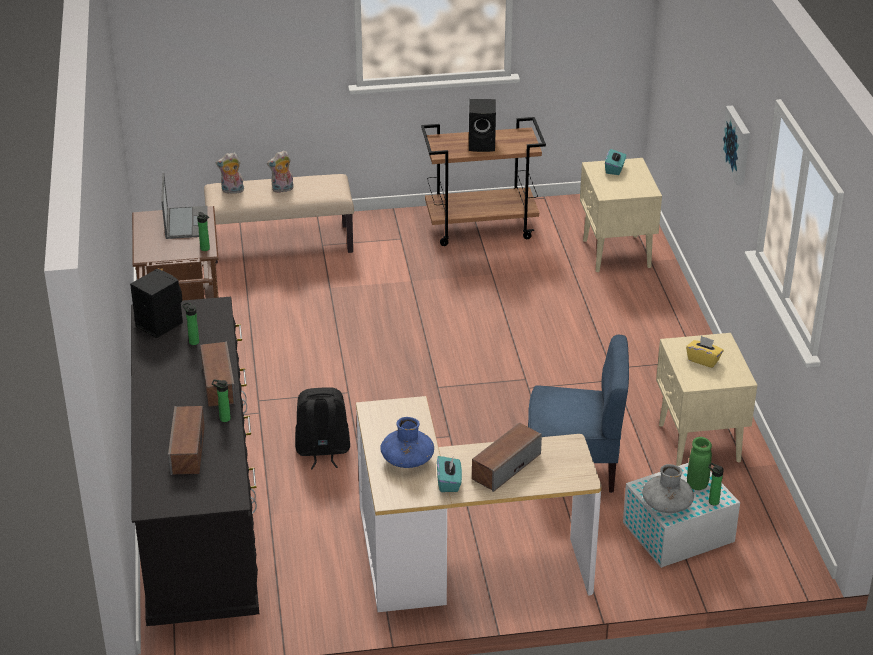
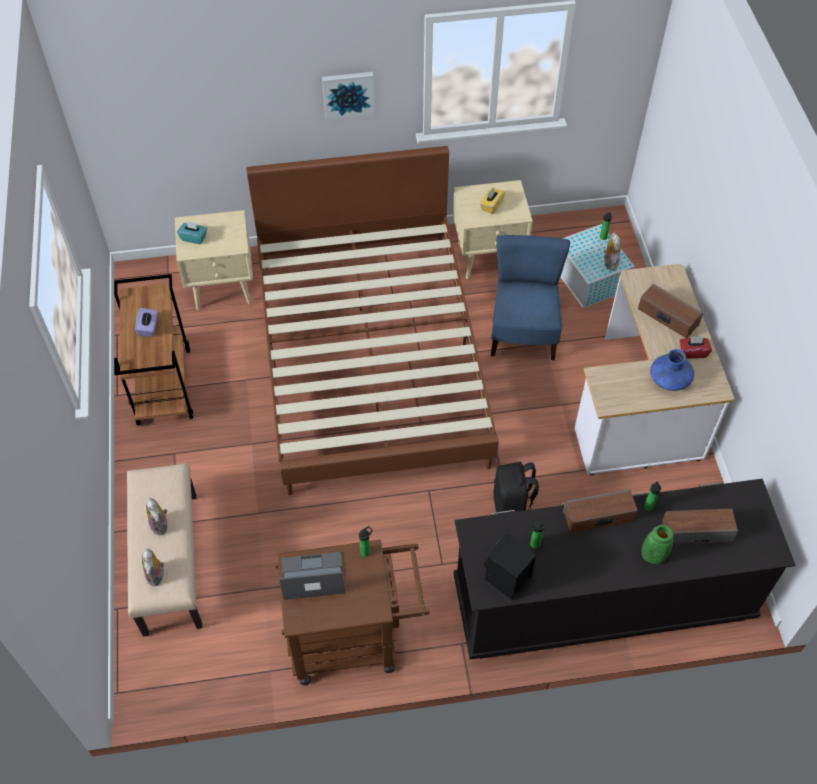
camera: 90 degrees left, 20 degrees up
turquoise tissue box [437,456,462,492] -> red tissue box [680,336,712,359]
black speaker [469,99,496,152] -> purple tissue box [135,308,157,337]
grey vase [642,464,694,513] -> plush toy [604,232,621,271]
green vase [687,437,712,490] -> green vase moved to [642,525,674,564]
none -> brown bed [246,146,499,495]

